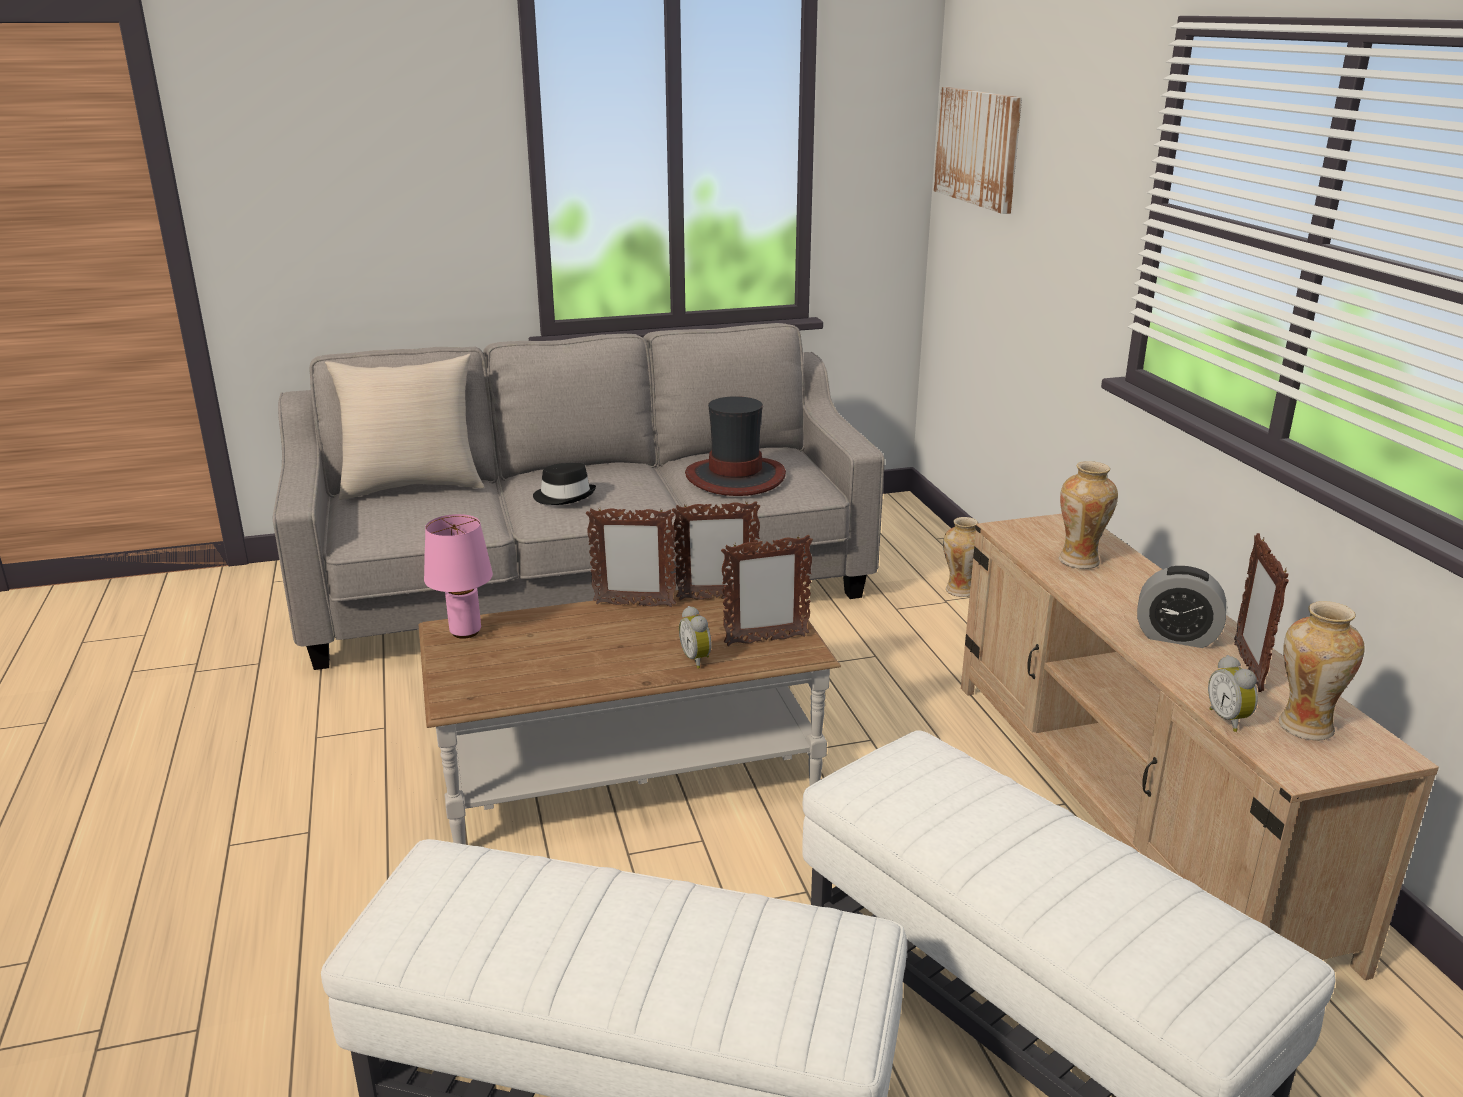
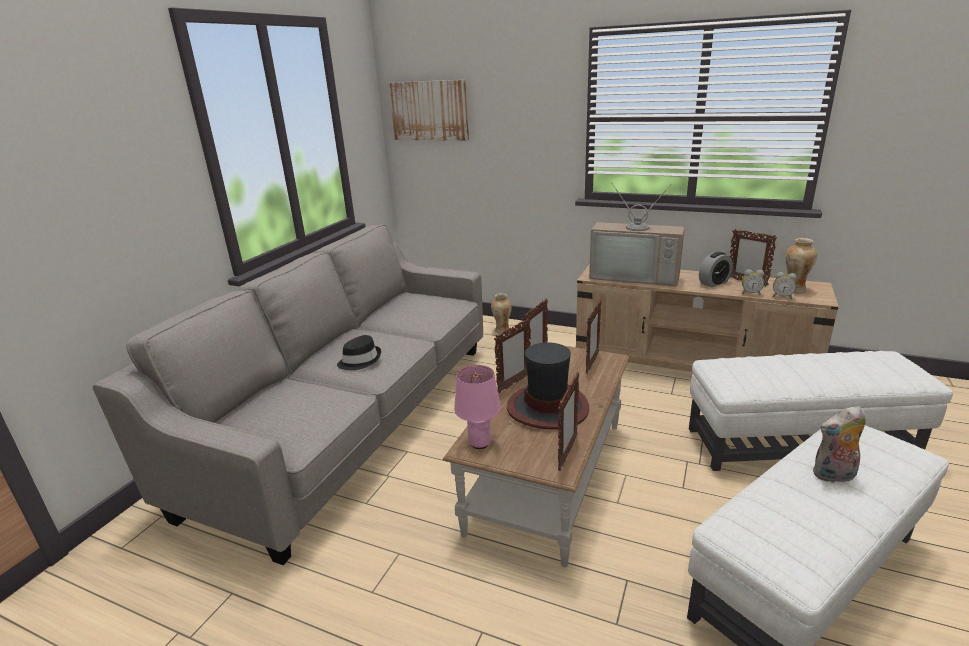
camera: 50 degrees left, 0 degrees up
beige pillow [325,354,484,500] -> none
alarm clock [679,606,712,669] -> alarm clock moved to [741,269,764,295]
hat [685,396,786,496] -> hat moved to [507,342,589,430]
vase [1059,461,1118,569] -> television [589,184,685,287]
none -> picture frame [558,372,579,471]
none -> plush toy [813,406,866,483]

